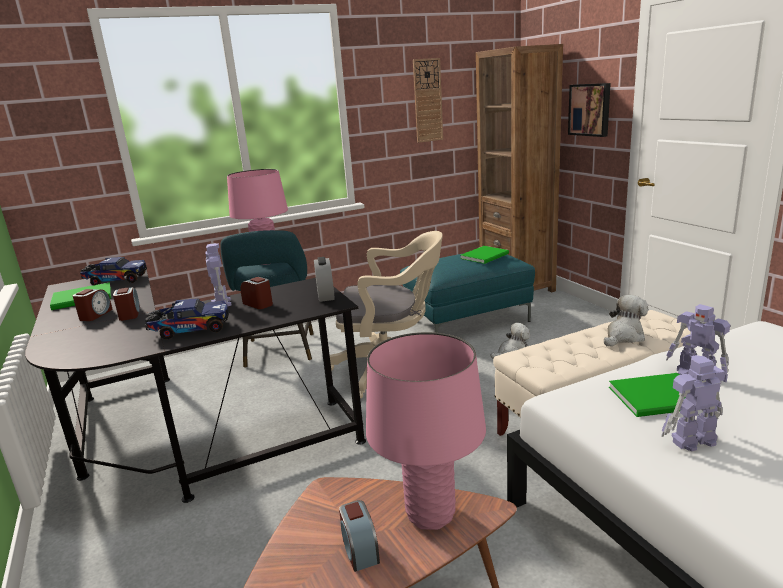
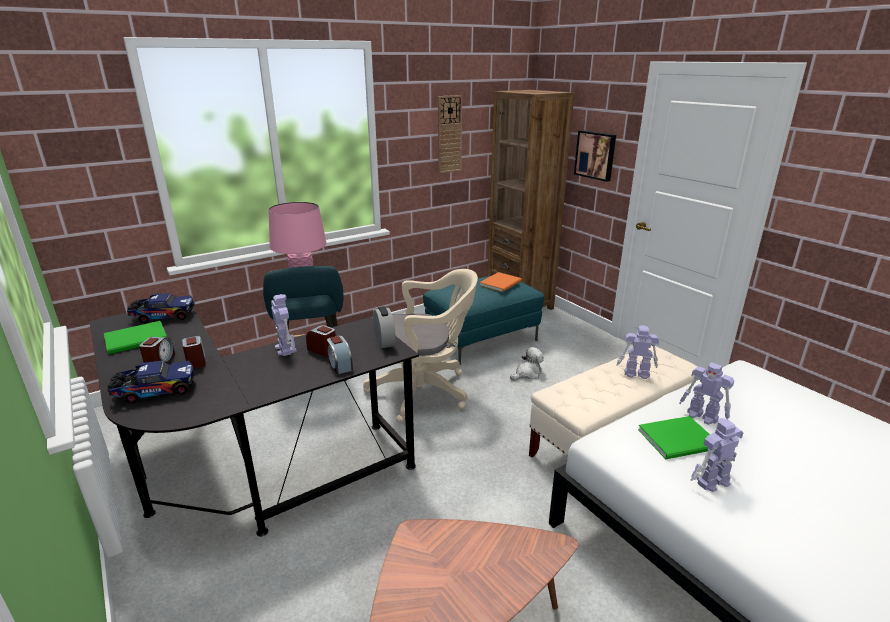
camera: 10 degrees left, 5 degrees up
toy truck [145,298,229,339] -> toy truck moved to [107,360,195,404]
alarm clock [339,500,380,572] -> alarm clock moved to [327,336,353,374]
pink table lamp [366,332,486,530] -> none
green book [460,246,509,264] -> orange book [479,272,522,292]
plush toy [604,295,648,346] -> toy robot [617,325,659,379]

